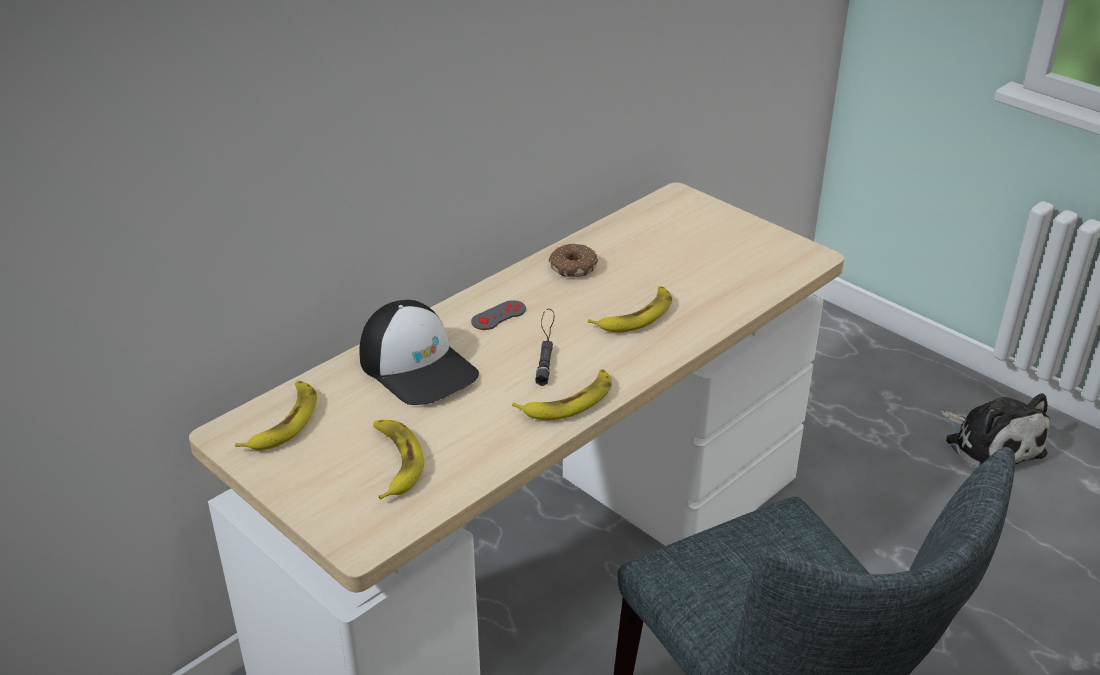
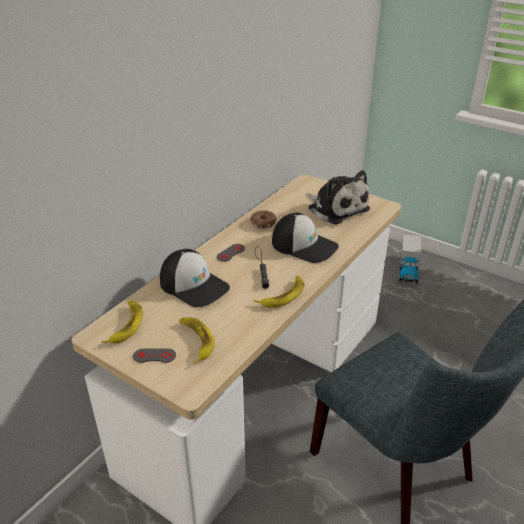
camera: 10 degrees left, 0 degrees up
banana [588,286,672,332] -> cap [272,212,339,263]
plush toy [941,393,1050,469] -> plush toy moved to [306,170,370,225]
none -> grey game controller [133,349,176,363]
none -> toy truck [399,234,421,283]

